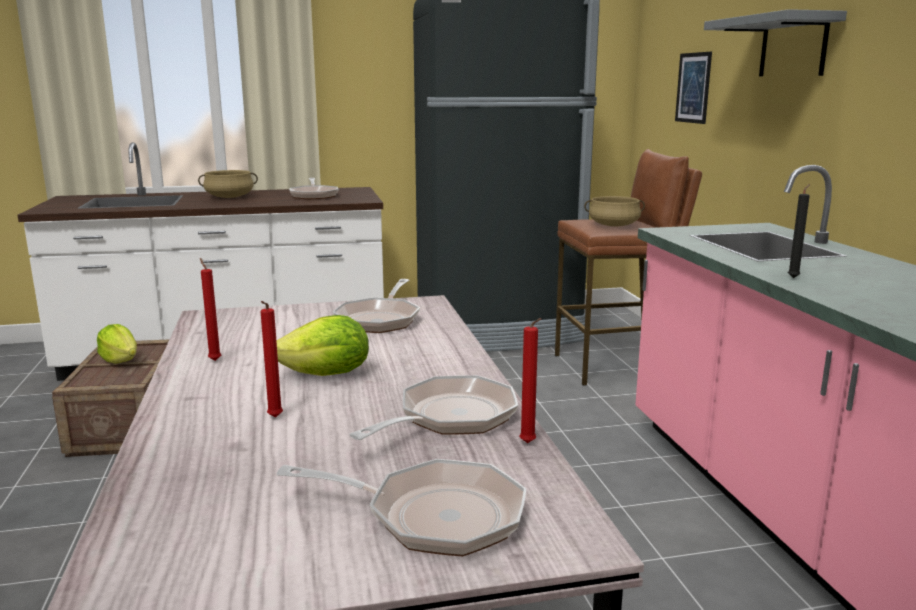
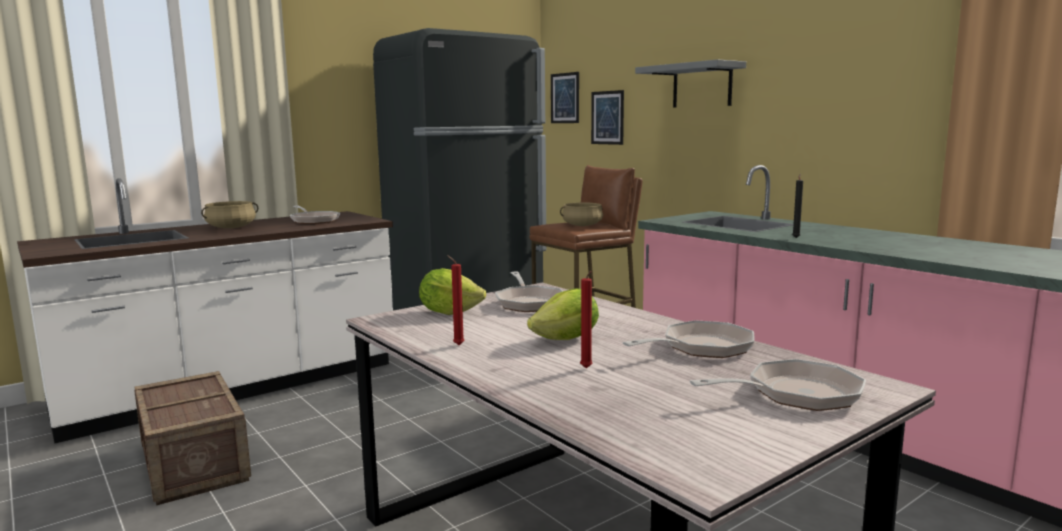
camera: 25 degrees left, 5 degrees down
lettuce [97,324,137,364] -> lettuce moved to [419,268,486,315]
frying pan [349,375,518,440] -> frying pan turned 45 degrees clockwise [623,320,754,358]
red candle [519,318,541,443] -> none
none -> picture [551,72,579,123]

